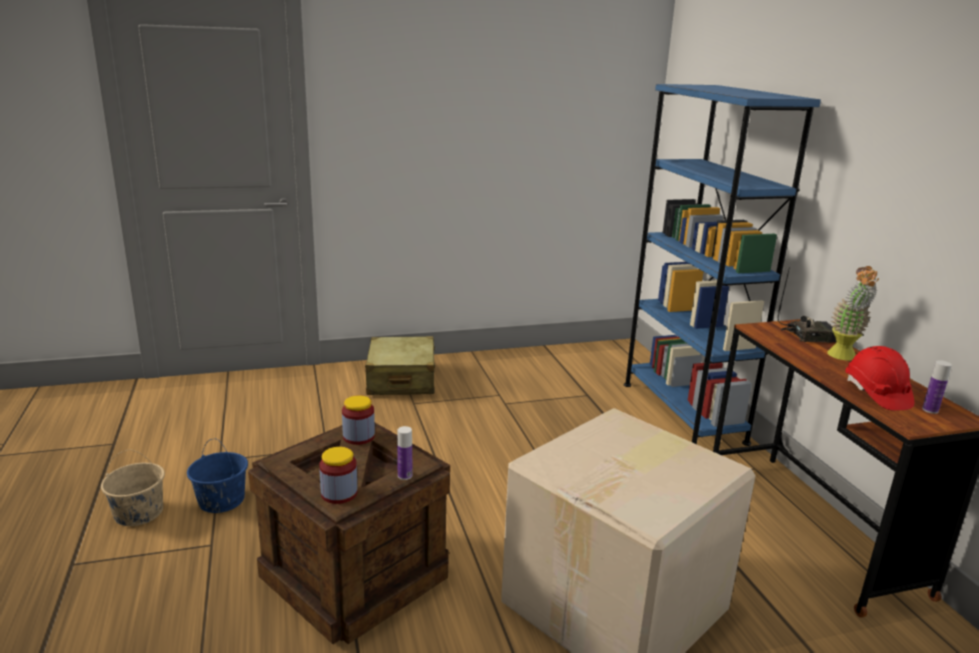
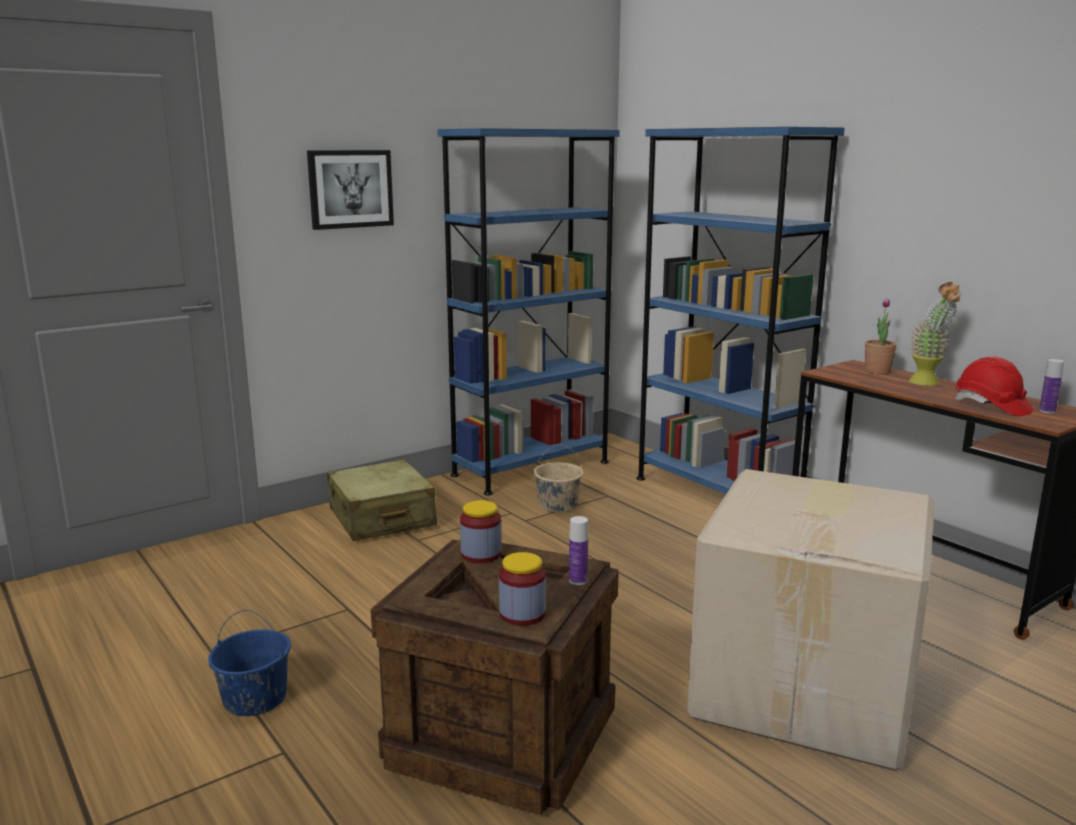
camera: 20 degrees left, 5 degrees down
beige bucket [101,449,165,526] -> beige bucket moved to [534,444,583,512]
radio [778,267,837,343] -> potted plant [865,298,897,375]
none -> picture [307,150,394,230]
none -> blue bookcase [438,128,620,495]

